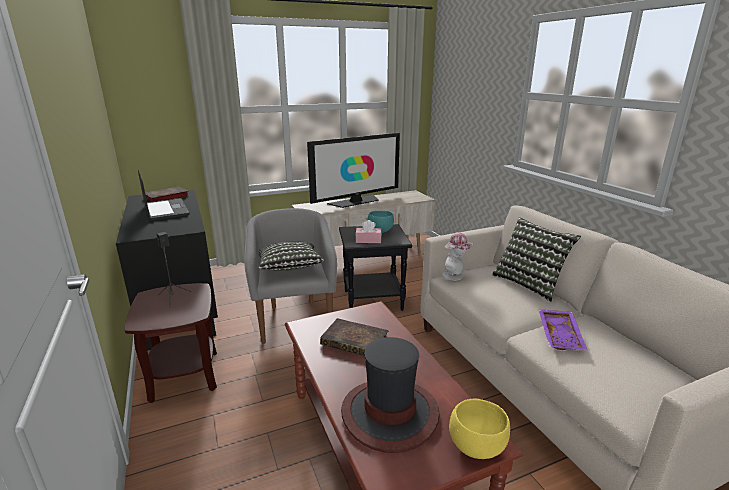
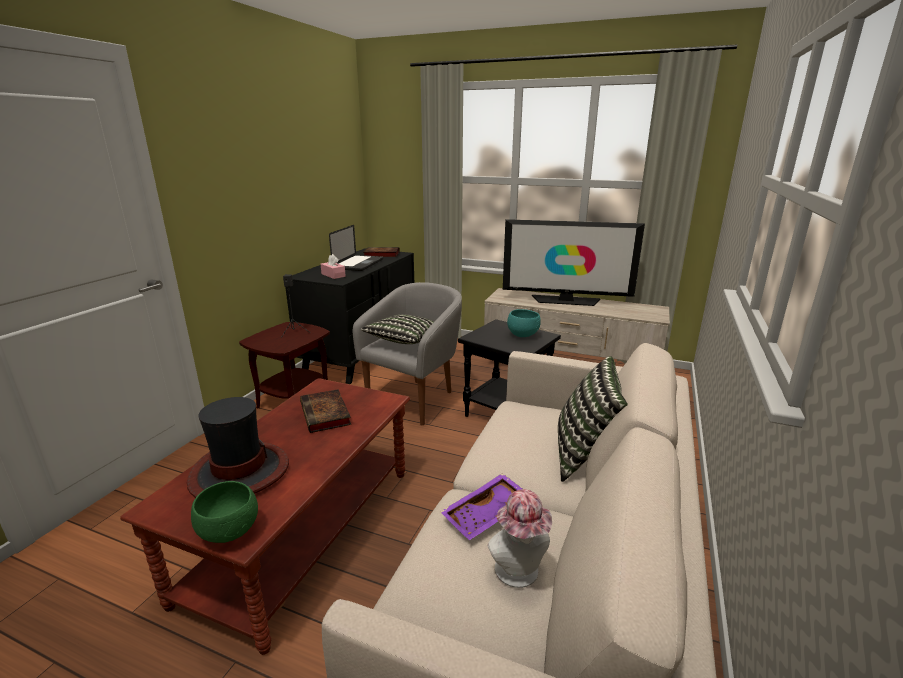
camera: 45 degrees right, 0 degrees up
pink tissue box [355,220,382,243] -> pink tissue box moved to [321,254,346,279]
hat [442,232,474,281] -> hat moved to [487,489,552,588]
yellow bowl [449,399,510,459] -> green bowl [191,481,258,543]

